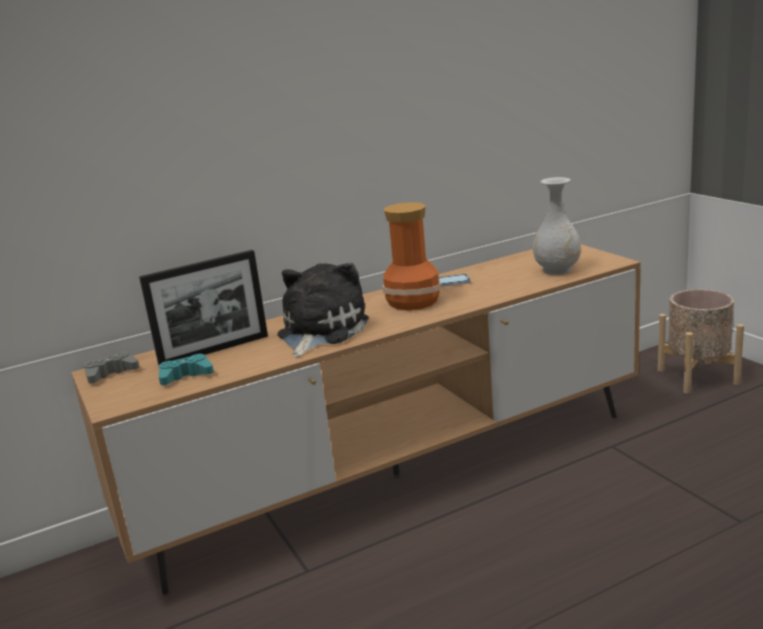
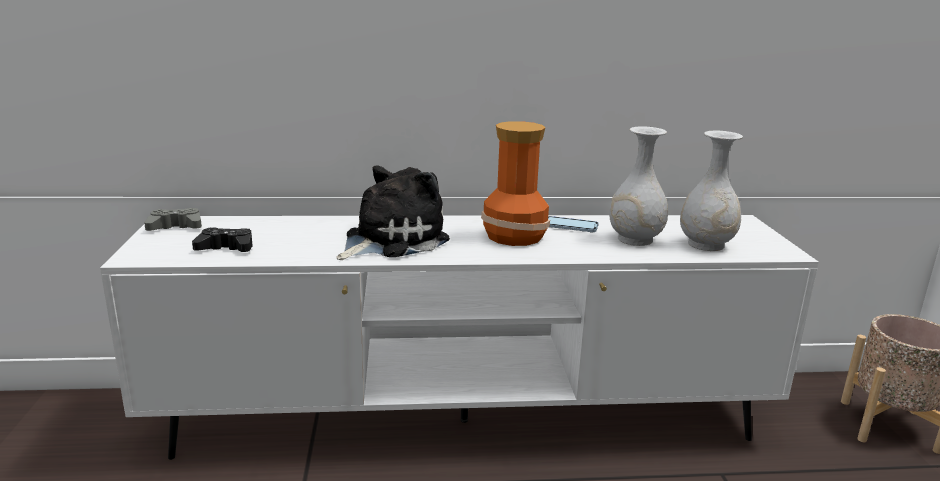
camera: 20 degrees right, 0 degrees up
brown tv stand [71,245,641,595] -> white tv stand [100,215,819,460]
picture frame [139,250,268,366] -> none
turquoise game controller [159,354,214,385] -> black game controller [192,227,253,252]
none -> white vase [609,127,668,246]

